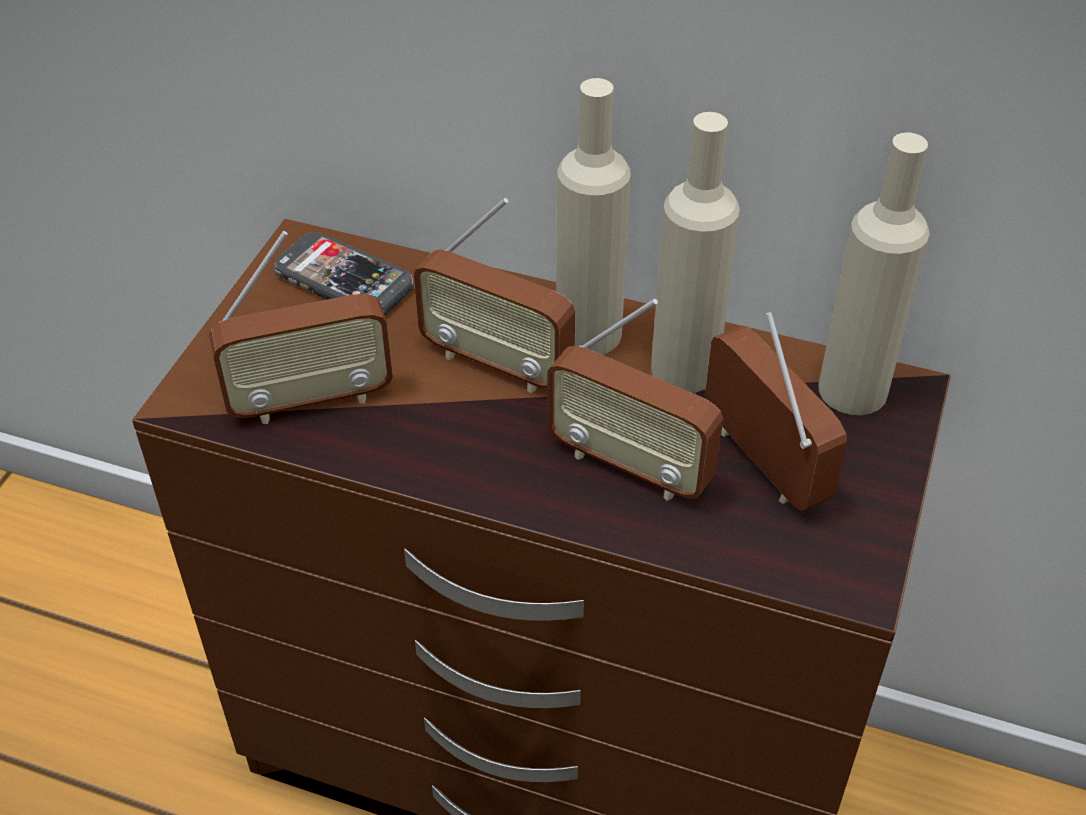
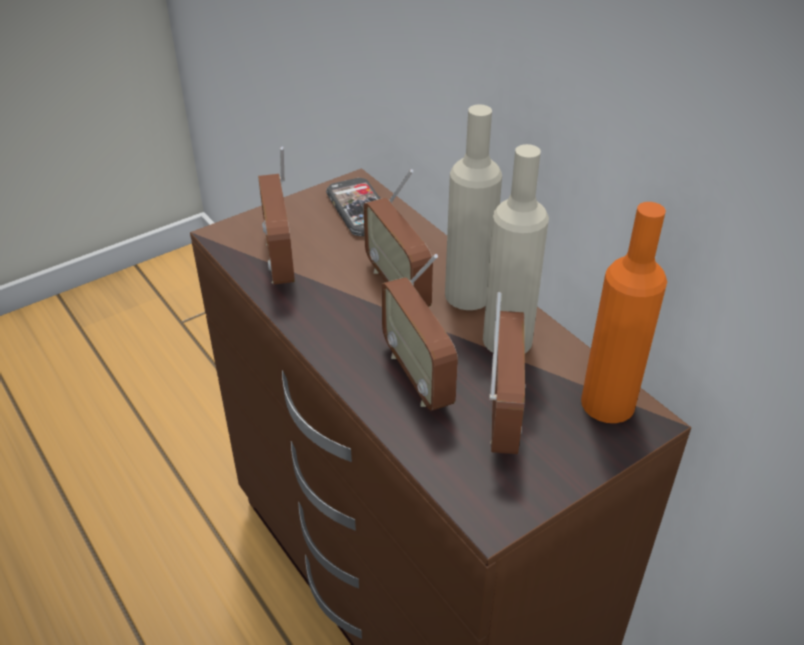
camera: 35 degrees right, 5 degrees down
radio [209,231,393,424] -> radio turned 60 degrees clockwise [258,147,295,285]
beige bottle [818,132,930,415] -> orange bottle [581,202,667,423]

